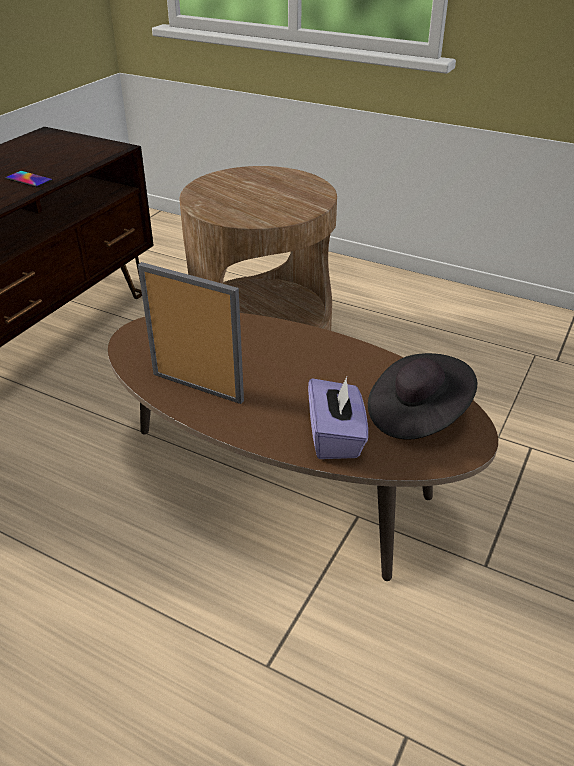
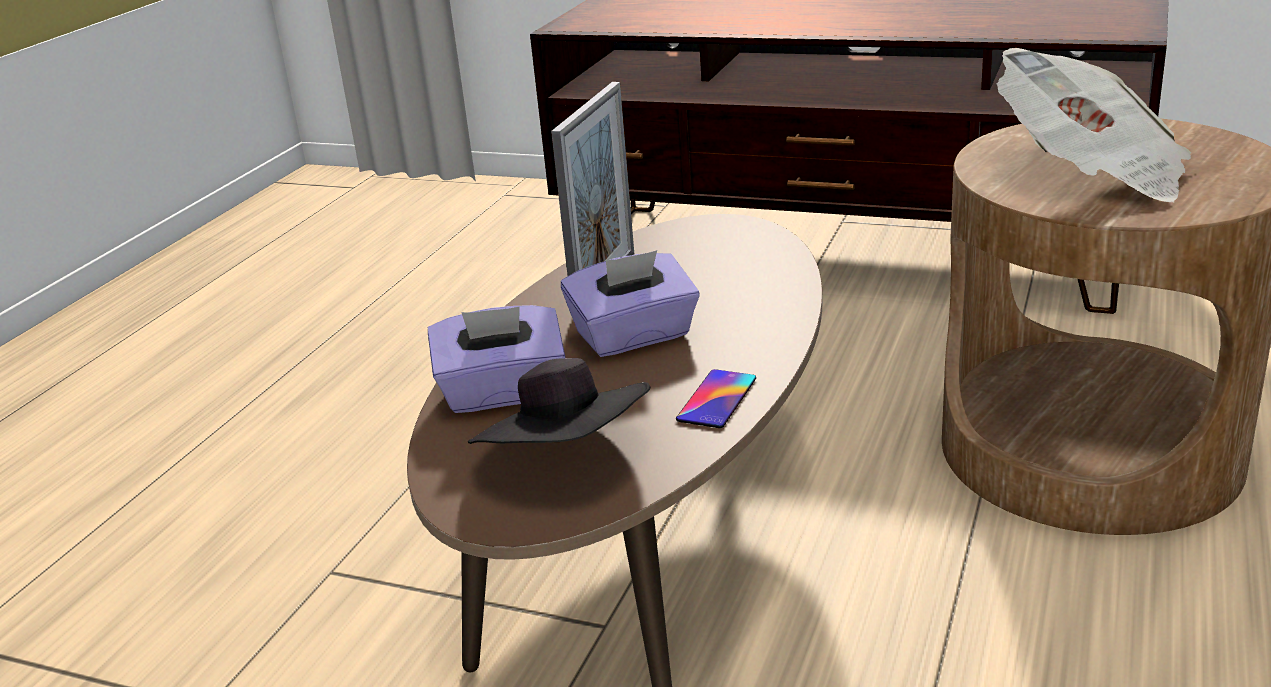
camera: 85 degrees right, 10 degrees down
phone [5,171,53,187] -> phone moved to [676,369,756,428]
none -> purple tissue box [561,250,700,357]
none -> newspaper [997,48,1191,202]

